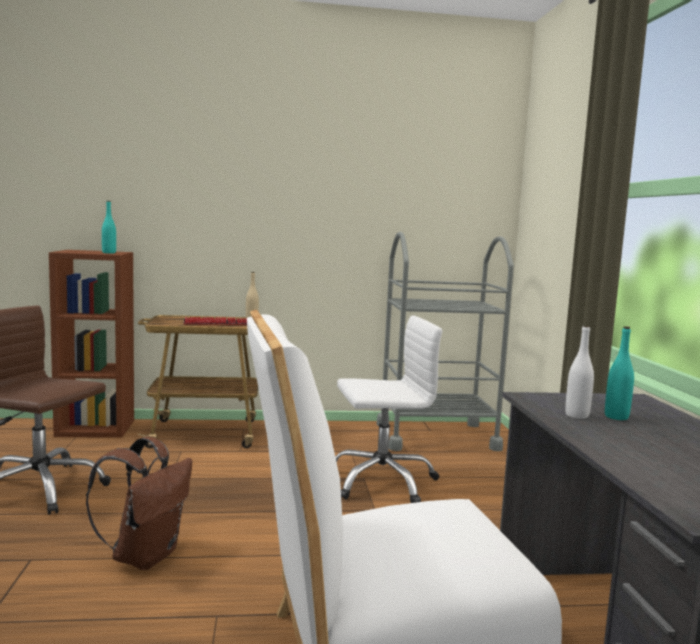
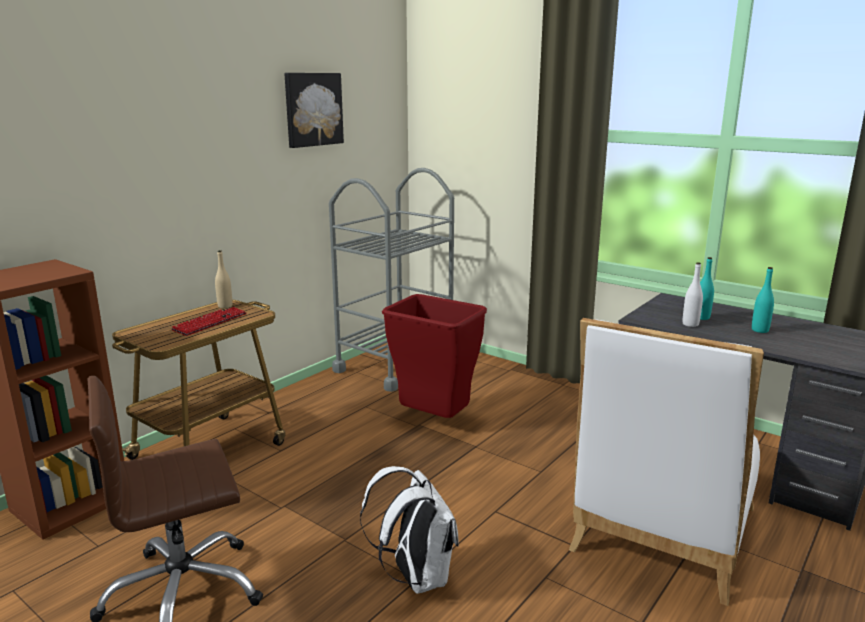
camera: 45 degrees left, 10 degrees up
brown backpack [86,437,192,570] -> white backpack [360,466,459,594]
turquoise bottle [102,201,116,254] -> turquoise bottle moved to [752,267,774,333]
white office chair [335,315,443,503] -> red trash can [382,294,487,418]
none -> picture [284,73,344,148]

